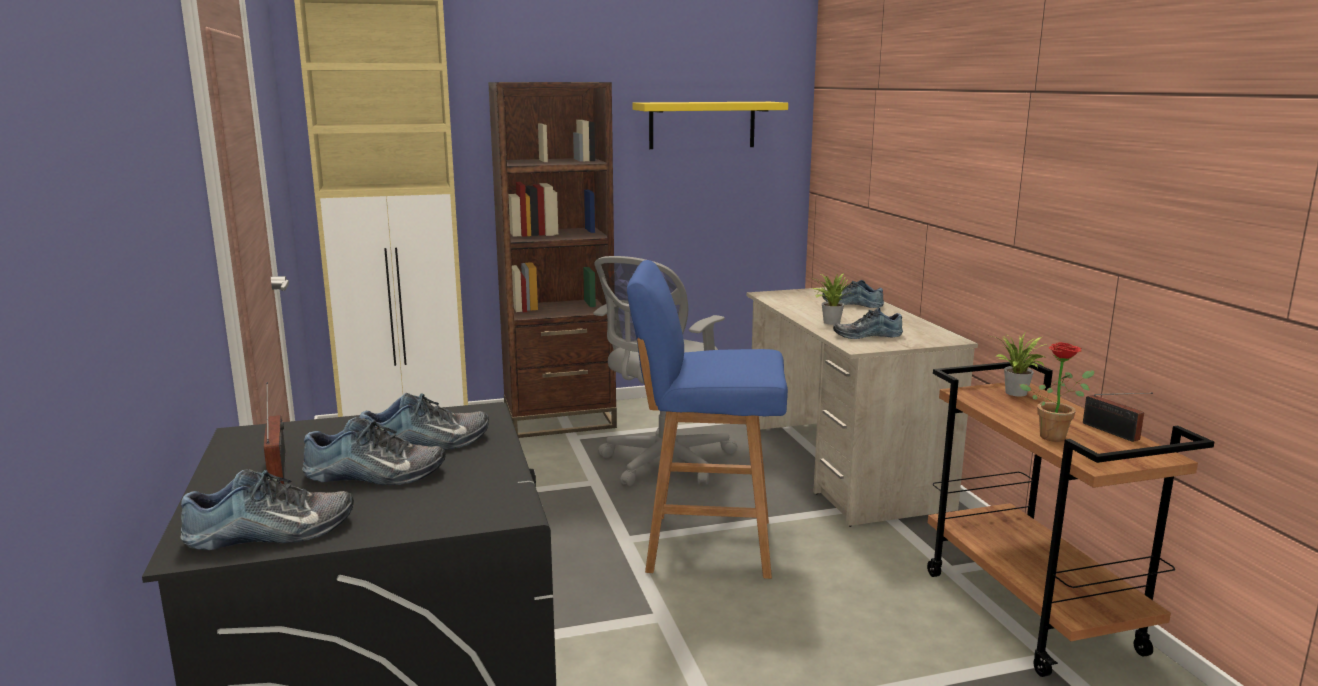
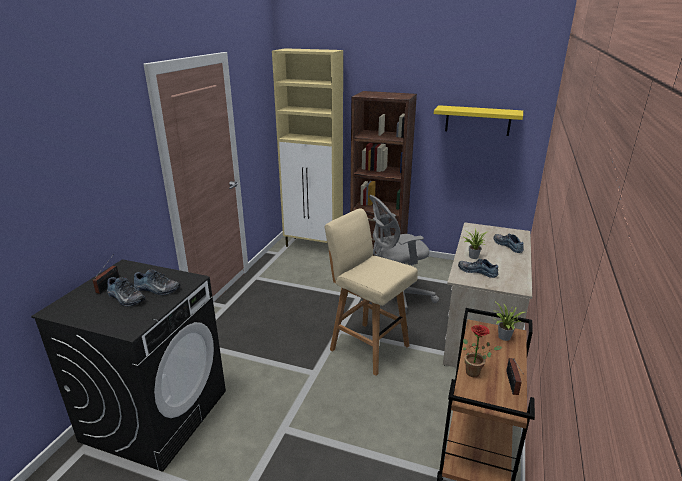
camera: 35 degrees right, 10 degrees up
shoe [180,469,354,550] -> none
blue stool [627,260,788,579] -> beige stool [324,208,418,376]

